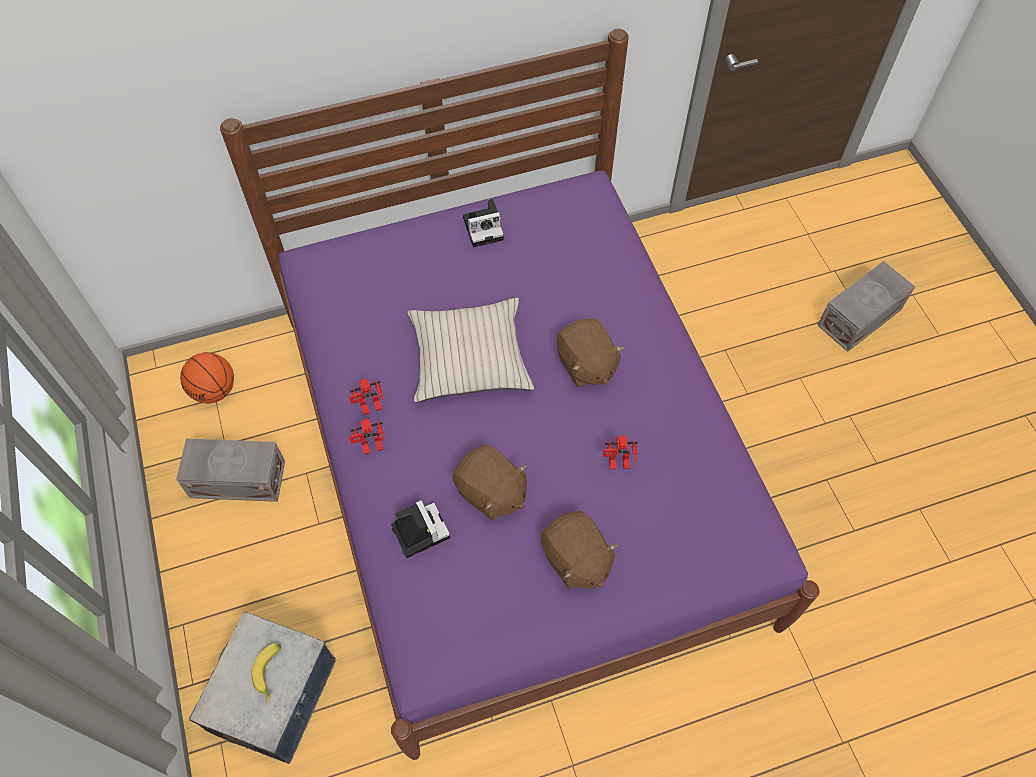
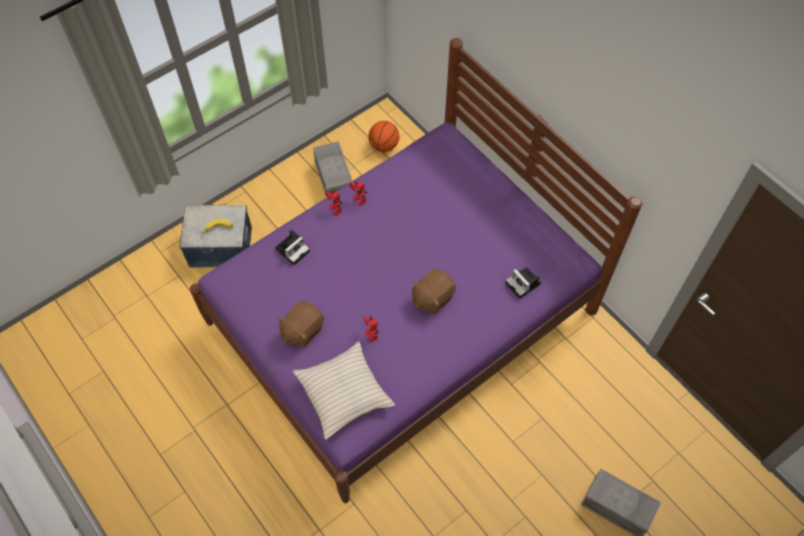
camera: 70 degrees right, 0 degrees up
beige pillow [407,298,534,402] -> beige pillow moved to [293,341,395,440]
brown plush toy [453,445,527,521] -> none
camera [463,199,504,247] -> camera moved to [505,267,541,299]

